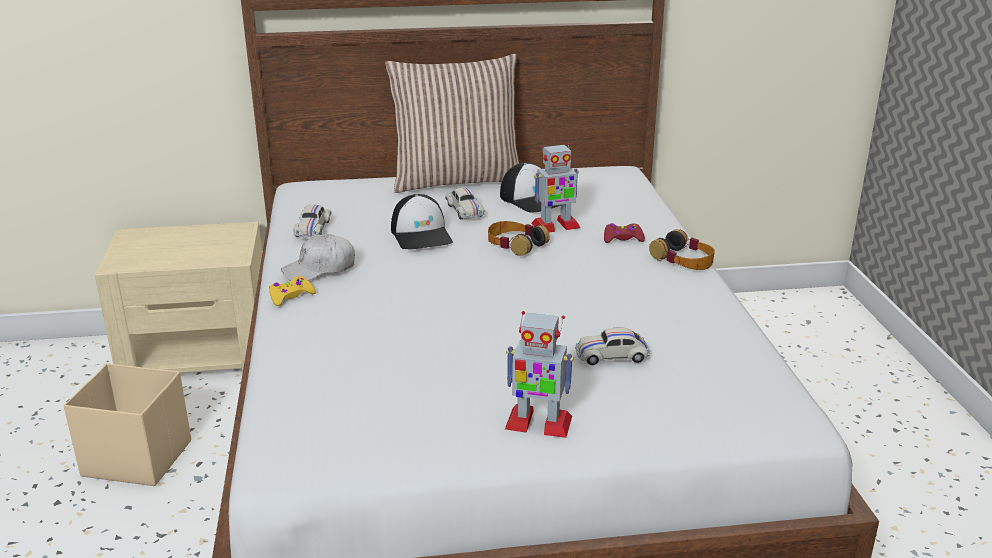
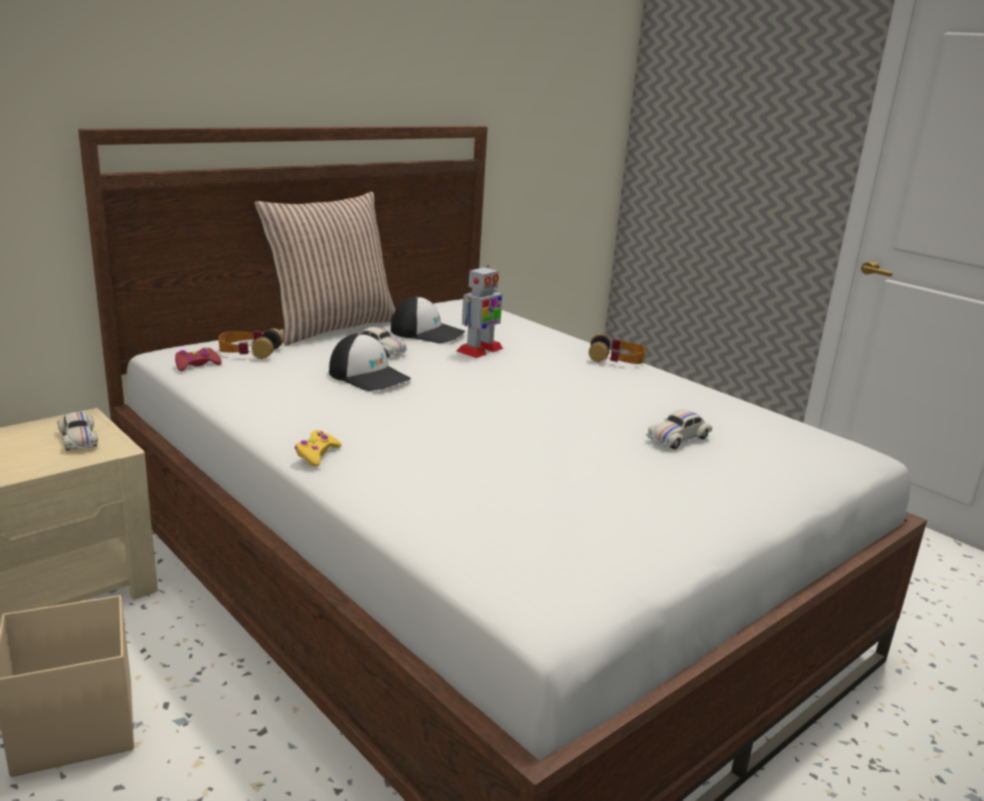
camera: 35 degrees left, 5 degrees down
white cap [281,234,355,281] -> none
white toy car [293,204,332,238] -> white toy car moved to [57,412,98,451]
headphones [488,221,550,256] -> headphones moved to [219,328,284,359]
toy robot [505,311,574,438] -> none
red game controller [604,223,645,243] -> red game controller moved to [175,348,222,371]

